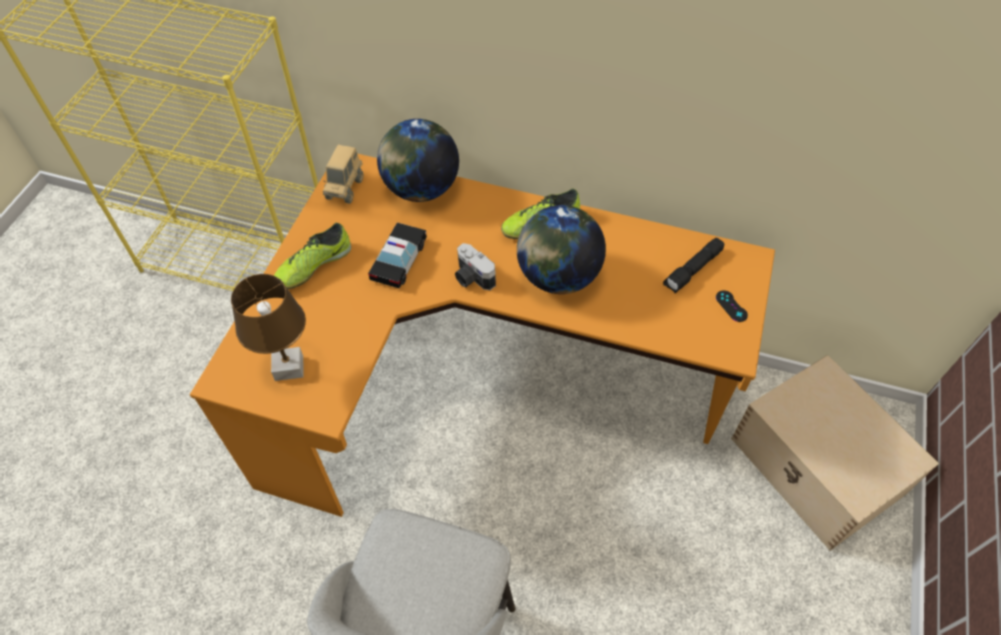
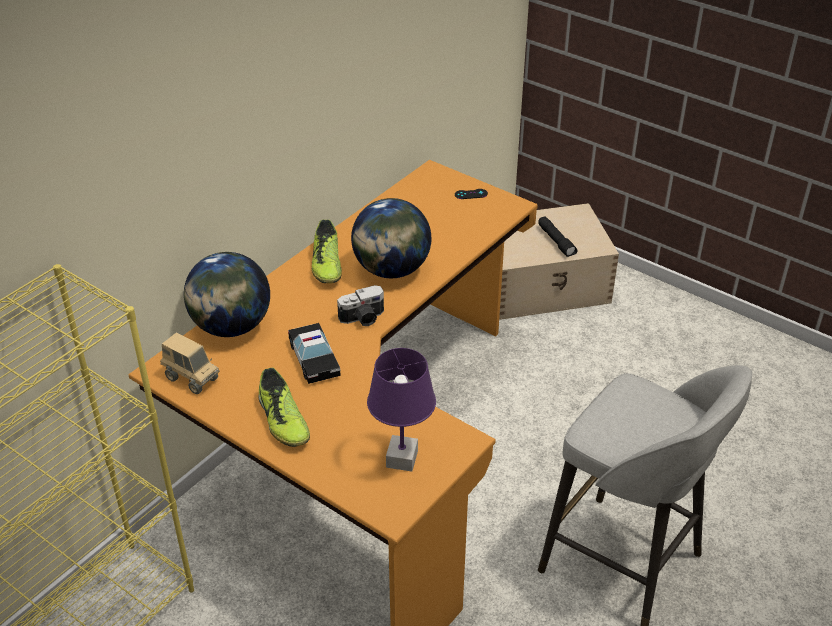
camera: 70 degrees left, 15 degrees down
brown table lamp [231,274,306,381] -> purple table lamp [367,348,436,472]
toy car [368,222,427,289] -> toy car turned 150 degrees counterclockwise [288,323,341,384]
black flashlight [663,238,724,293] -> black flashlight moved to [538,216,577,257]

